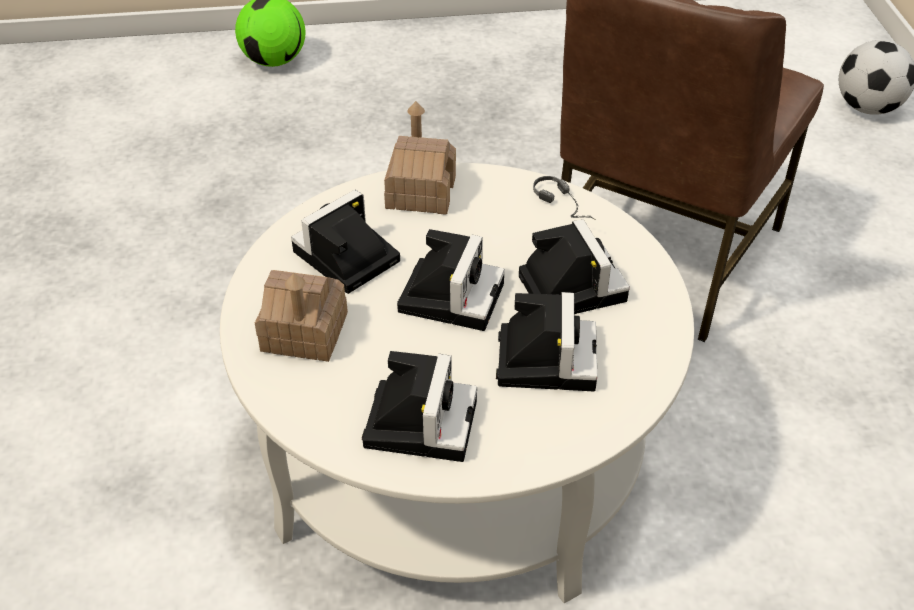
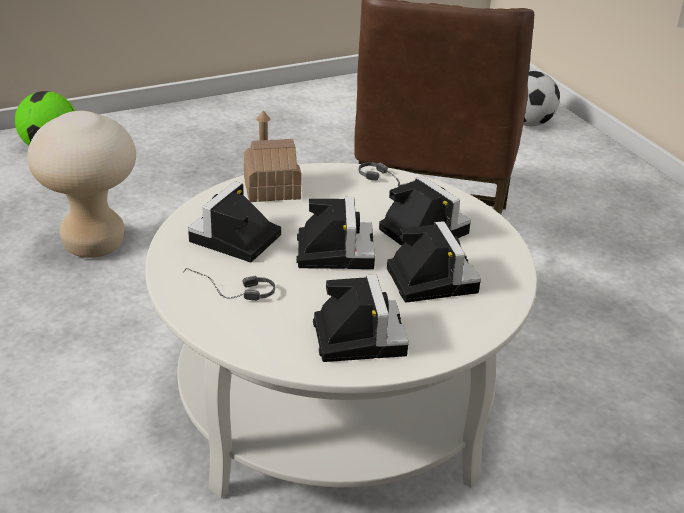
camera: 20 degrees left, 10 degrees down
toy house [255,270,348,362] -> headphones [183,268,275,301]
none -> beige stool [27,111,136,258]

